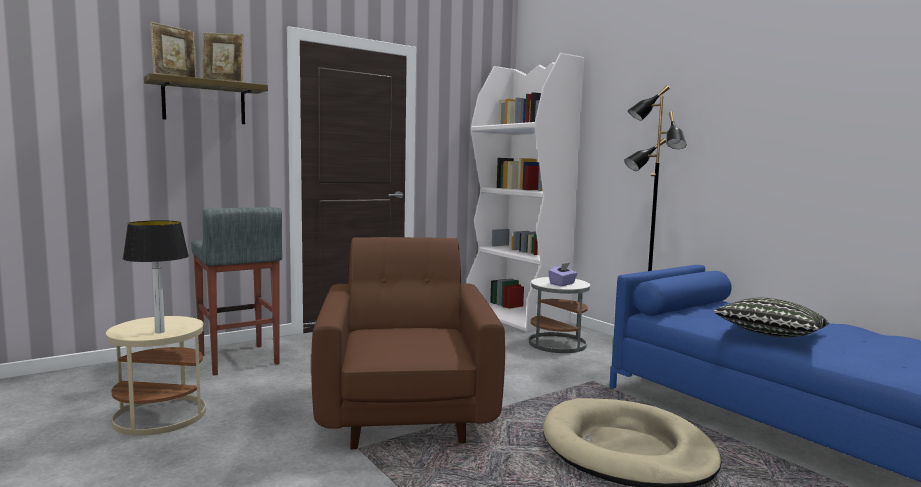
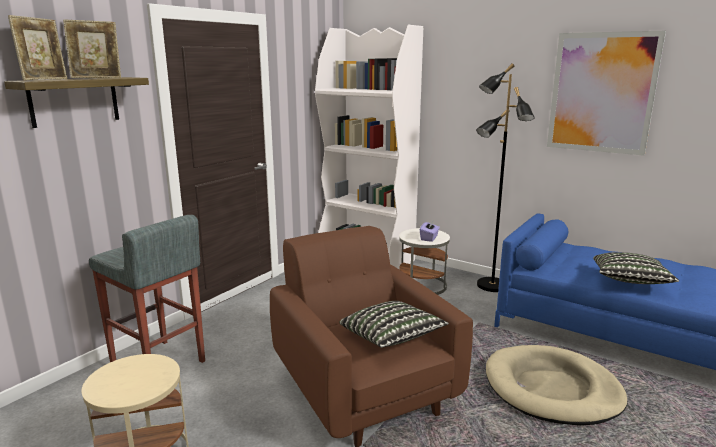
camera: 20 degrees left, 10 degrees up
table lamp [123,220,189,333] -> none
none -> pillow [340,301,449,348]
none -> picture [547,31,666,156]

